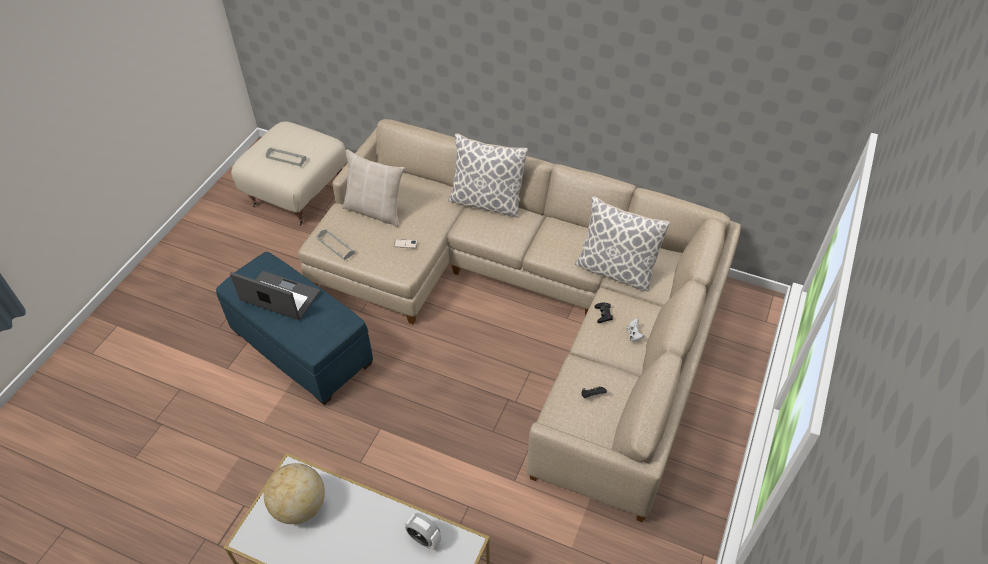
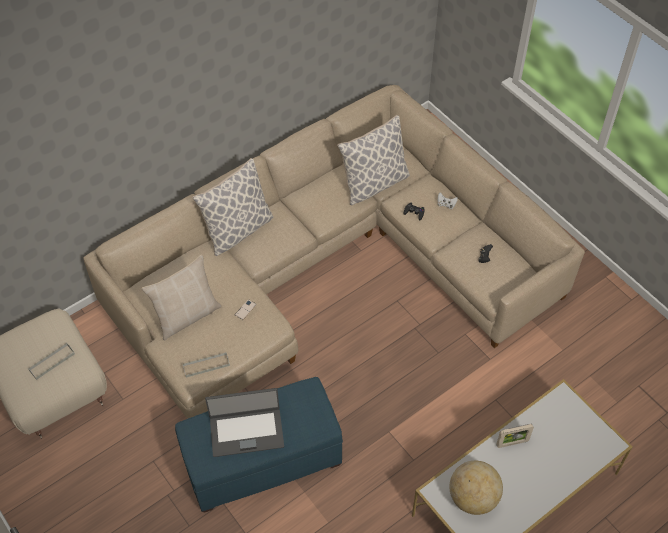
camera: 60 degrees left, 5 degrees up
laptop [230,271,320,320] -> laptop turned 150 degrees counterclockwise [205,388,284,457]
alarm clock [405,513,441,551] -> none
none -> picture frame [496,424,534,448]

